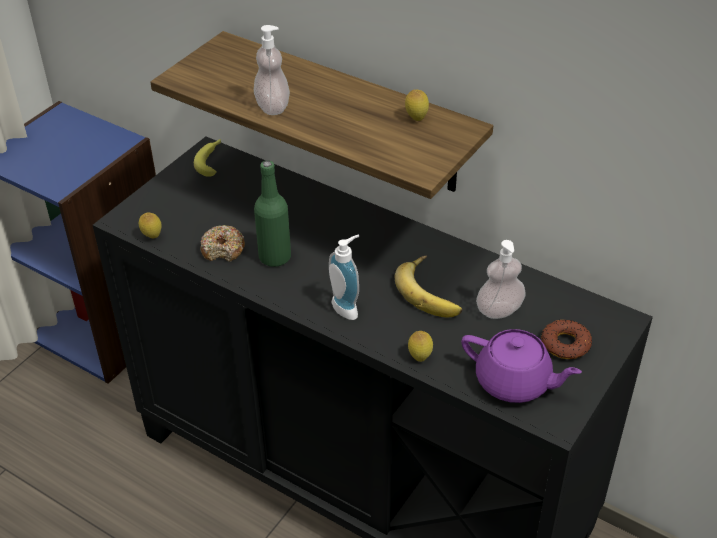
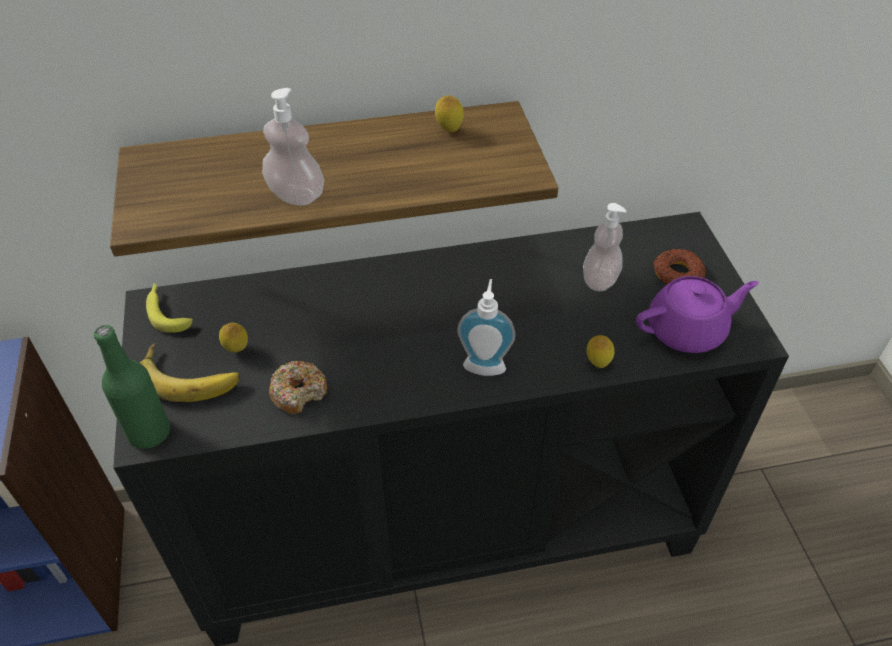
camera: 45 degrees left, 5 degrees up
lemon [139,212,162,238] -> lemon moved to [219,323,248,352]
green bottle [254,160,291,267] -> green bottle moved to [94,325,170,449]
banana [395,255,462,318] -> banana moved to [140,342,240,402]

